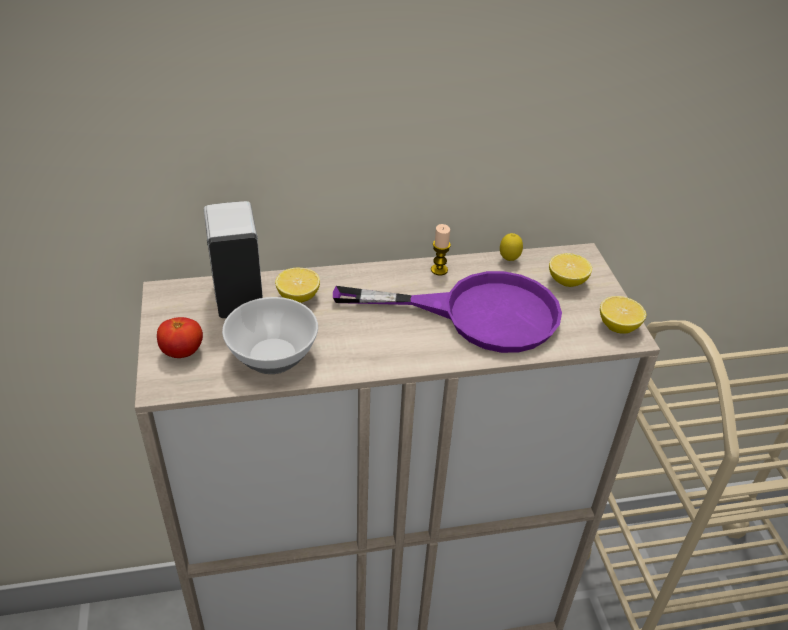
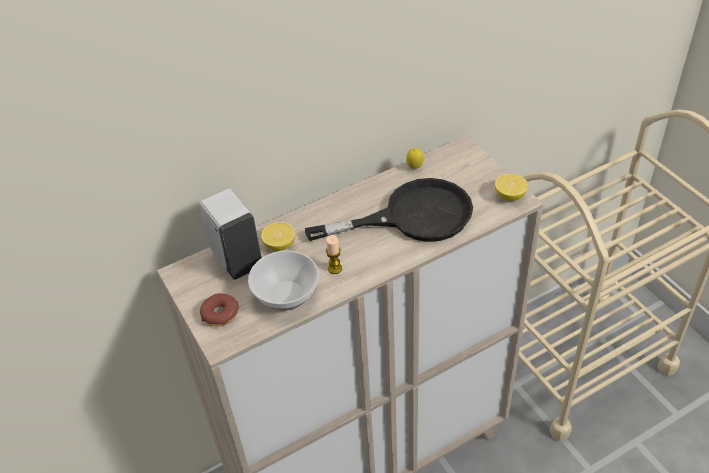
camera: 15 degrees left, 5 degrees up
tomato [157,317,203,358] -> donut [200,293,239,326]
purple frying pan [333,271,562,353] -> black frying pan [305,178,473,242]
candle [431,224,451,275] -> candle moved to [326,235,342,274]
lemon [549,253,592,287] -> none

